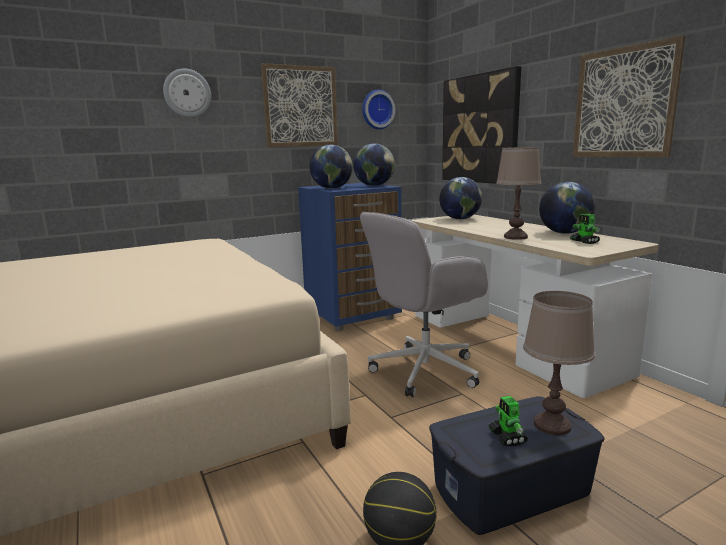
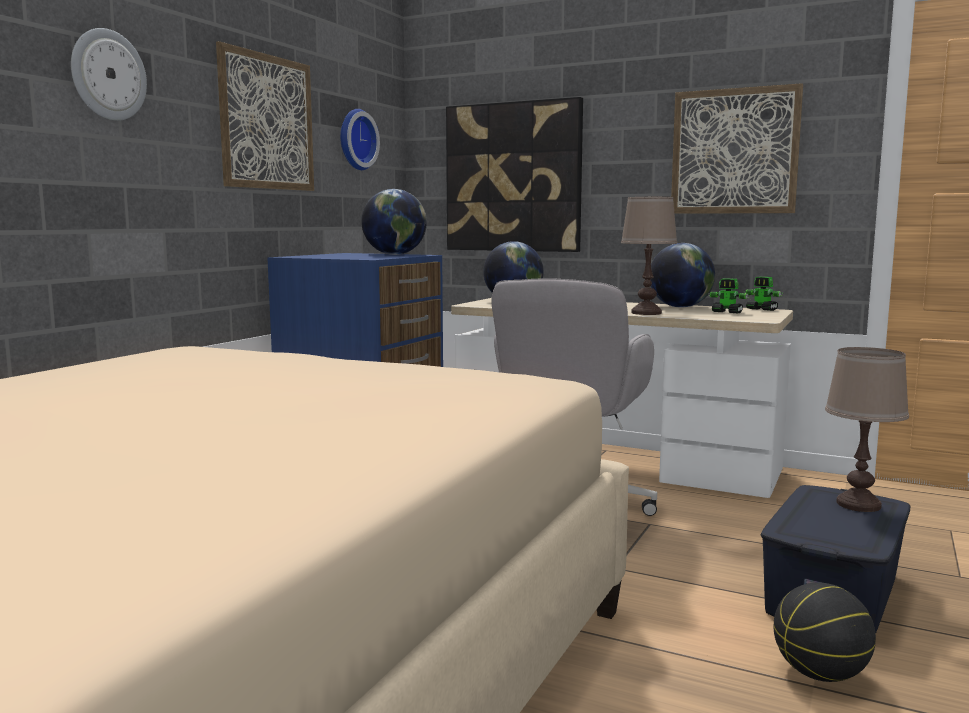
camera: 35 degrees left, 5 degrees down
globe [309,145,353,189] -> none
toy robot [488,396,528,447] -> toy robot moved to [744,277,783,311]

